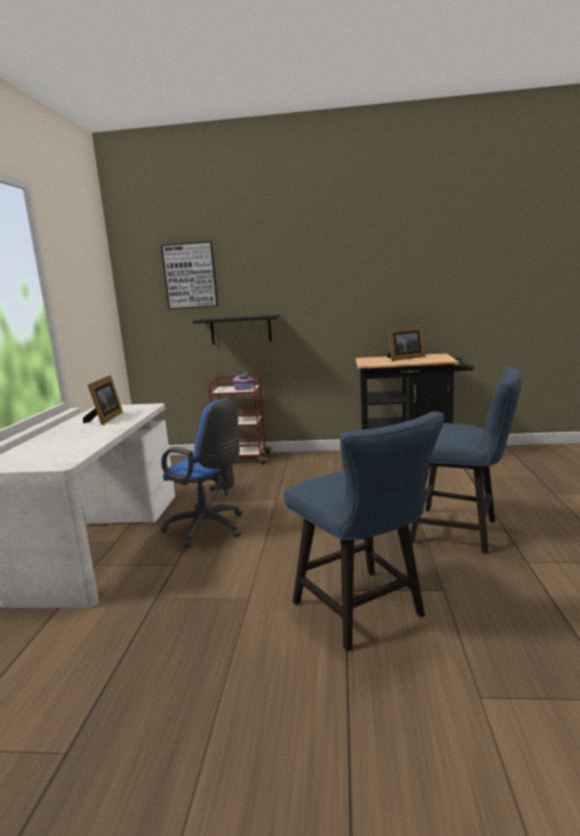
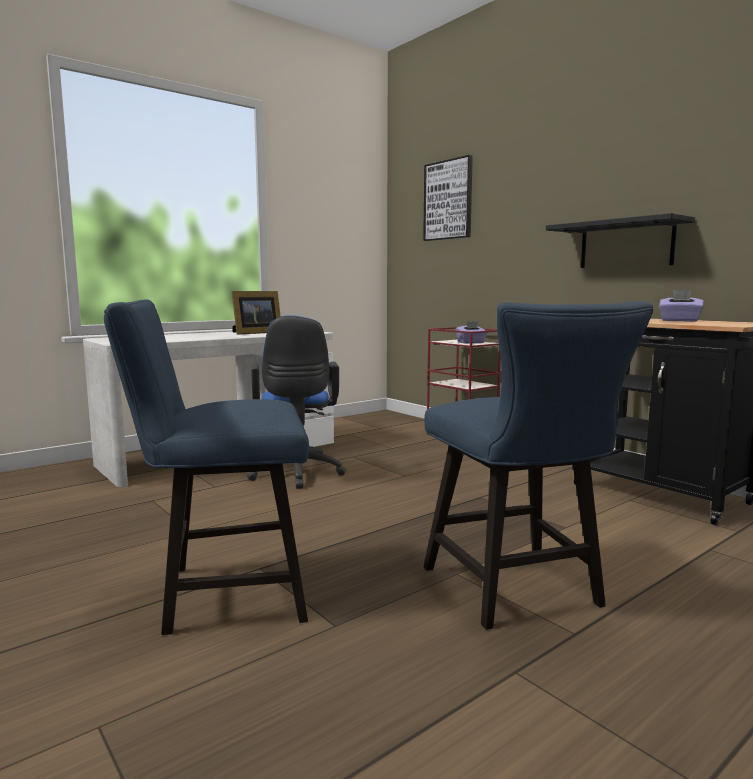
camera: 45 degrees right, 5 degrees down
black shelf [193,314,280,345] -> black shelf moved to [546,213,695,268]
blue chair [284,411,445,651] -> blue chair turned 60 degrees clockwise [104,299,309,635]
picture frame [387,325,425,361] -> purple tissue box [659,290,703,322]

